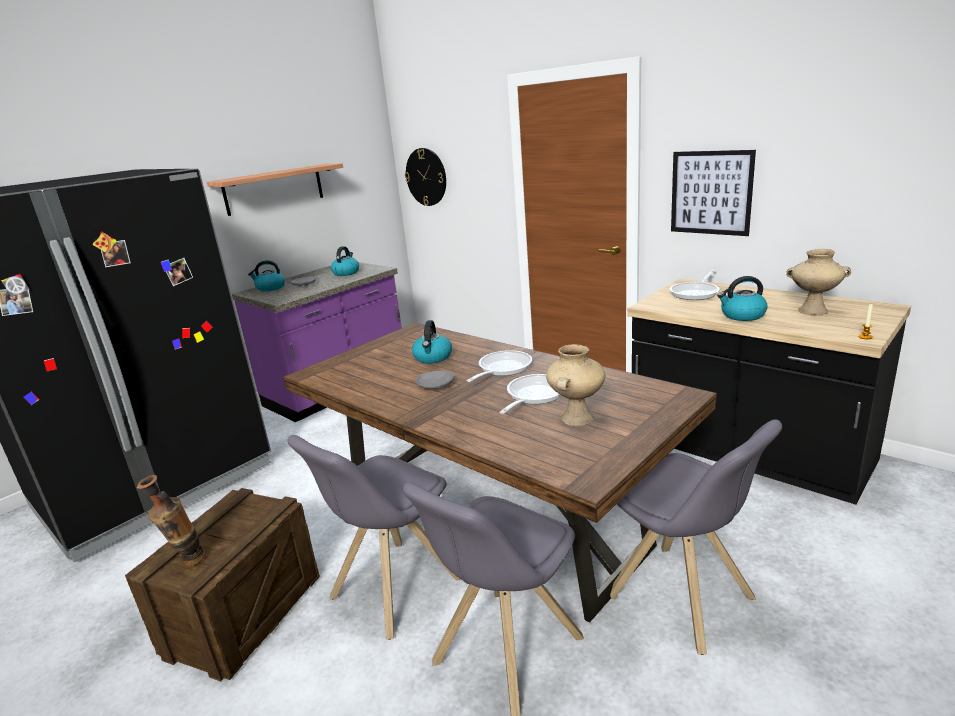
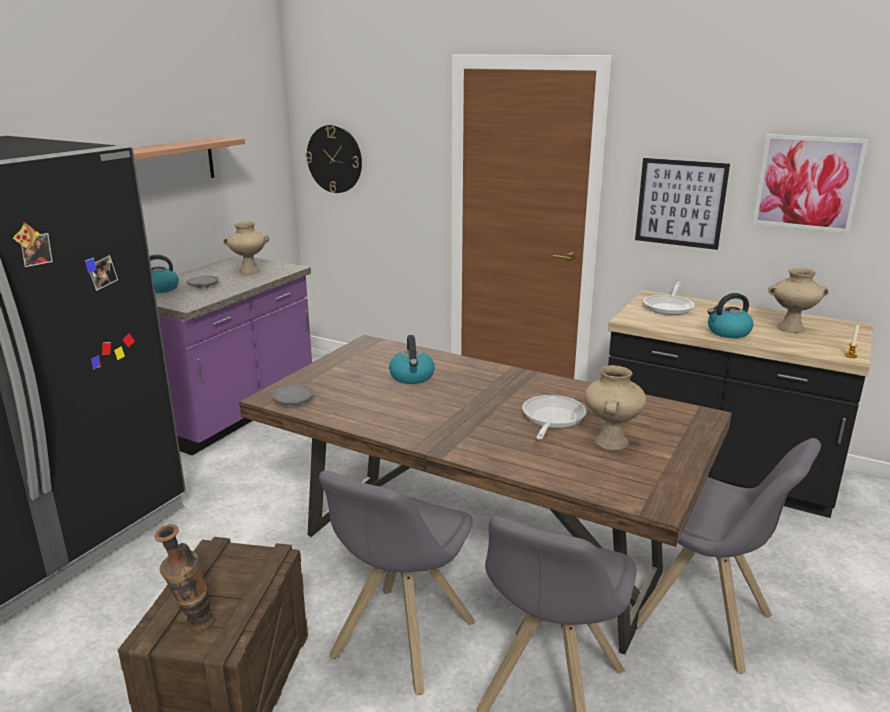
camera: 15 degrees left, 0 degrees up
kettle [331,246,359,276] -> beige vase [223,222,270,274]
grey plate [415,371,454,390] -> grey plate moved to [272,385,314,406]
frying pan [467,350,532,382] -> none
none -> picture [752,134,869,233]

